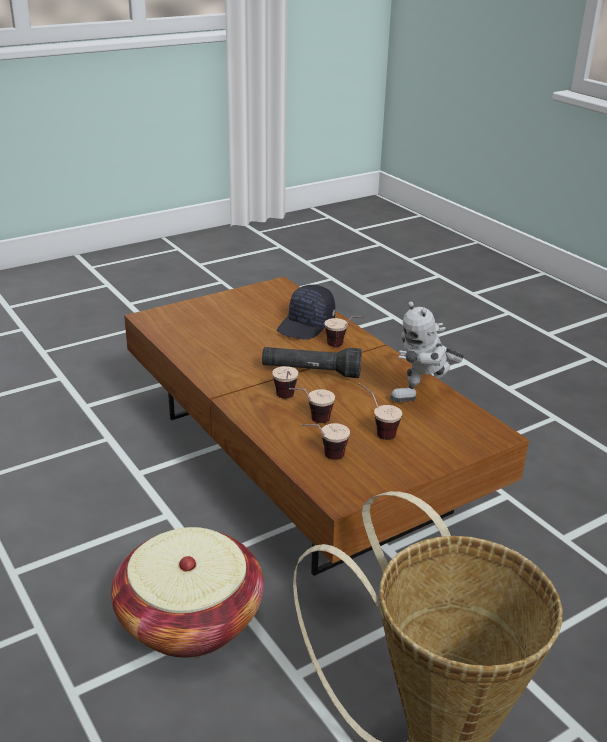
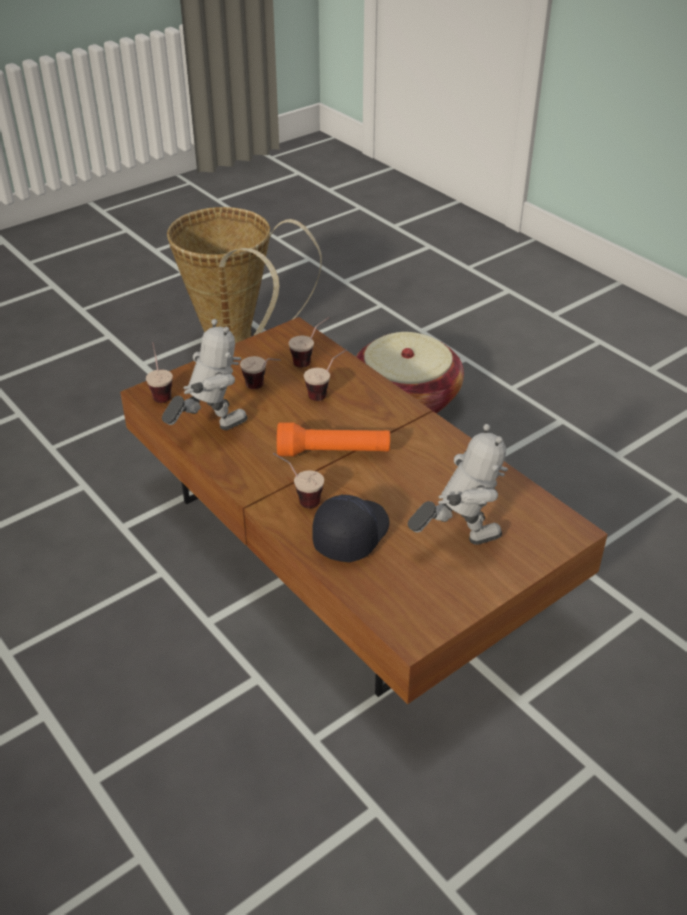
camera: 175 degrees right, 10 degrees up
black flashlight [262,347,362,378] -> orange flashlight [277,422,390,456]
cup [272,366,298,398] -> cup moved to [146,343,173,403]
none -> toy robot [408,424,508,545]

